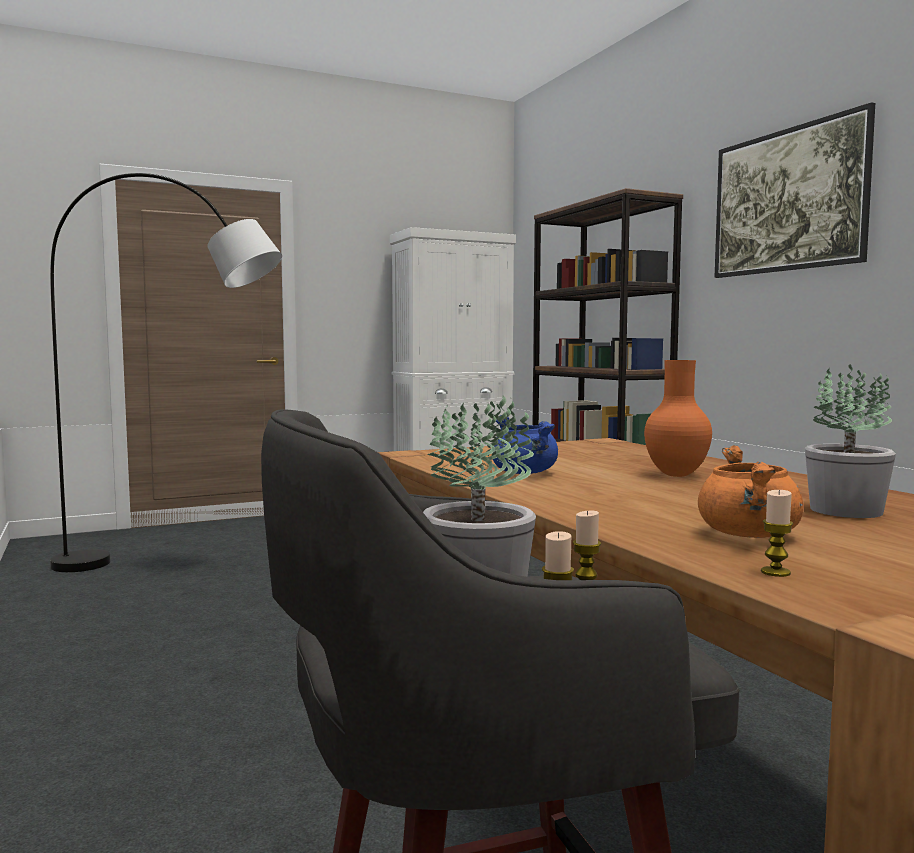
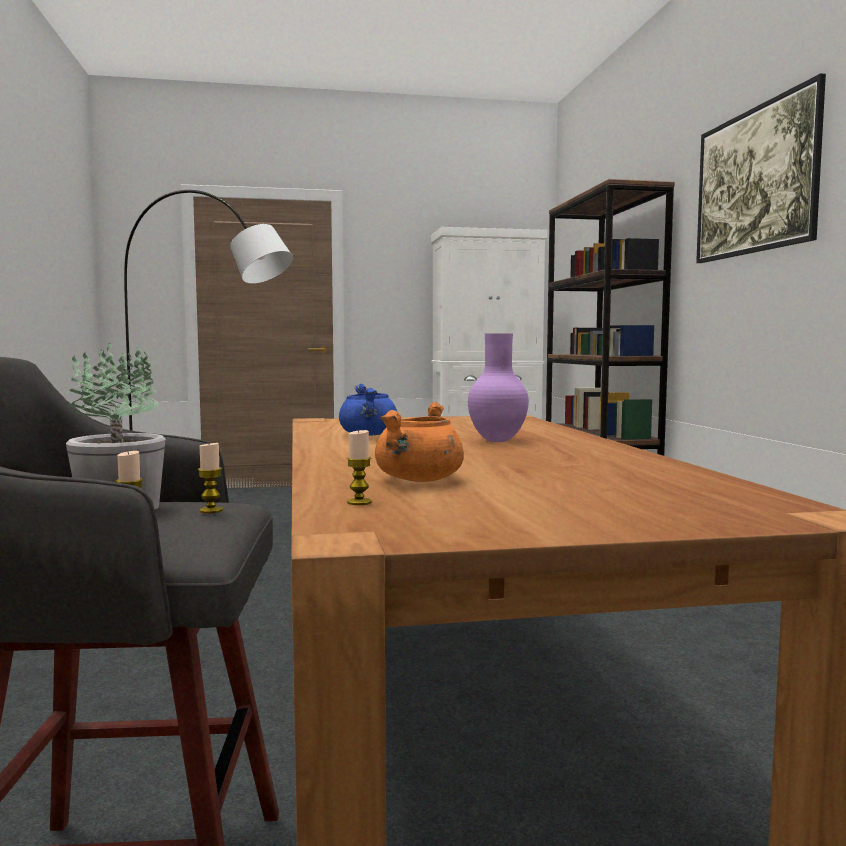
camera: 15 degrees right, 0 degrees up
orange vase [644,360,712,477] -> purple vase [468,333,529,442]
potted plant [805,364,896,518] -> none

